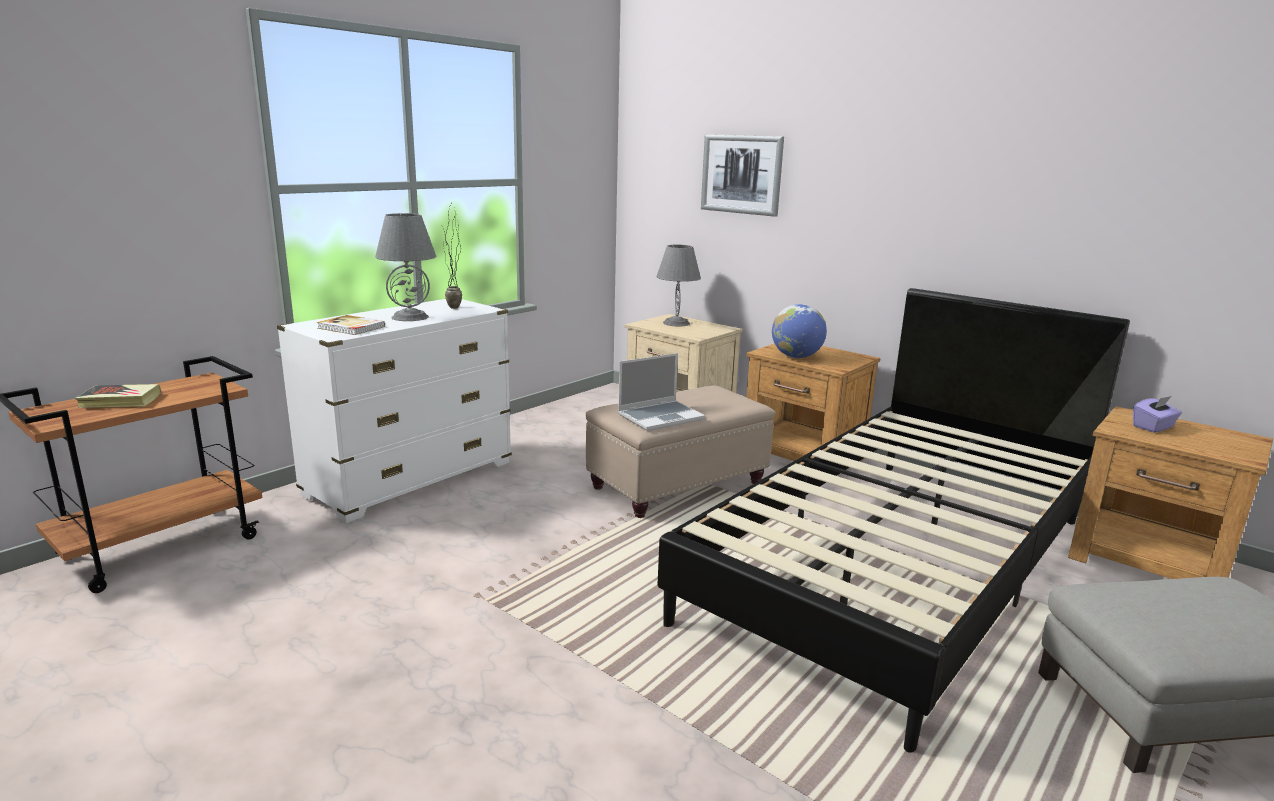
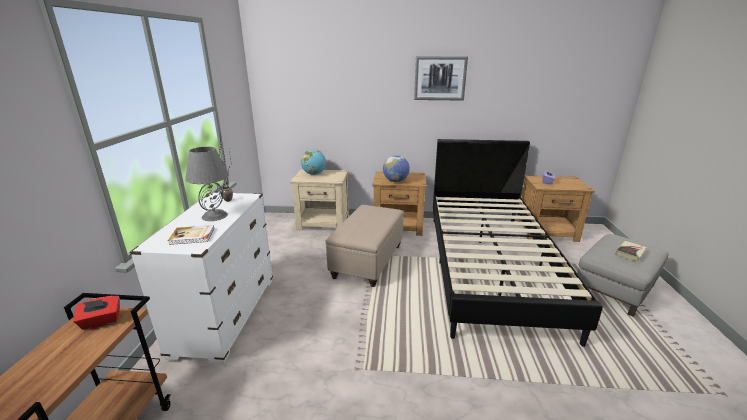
camera: 35 degrees left, 5 degrees up
book [75,384,162,408] -> book moved to [616,241,647,262]
laptop [618,353,705,431] -> none
grey table lamp [656,245,701,326] -> globe [301,149,326,175]
picture [701,135,784,217] -> picture moved to [414,56,468,101]
none -> red tissue box [73,296,120,330]

